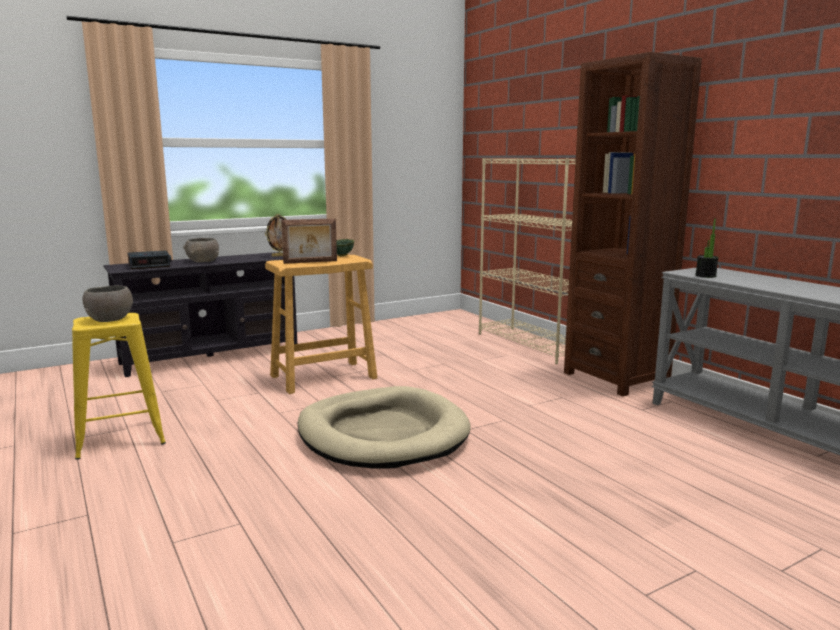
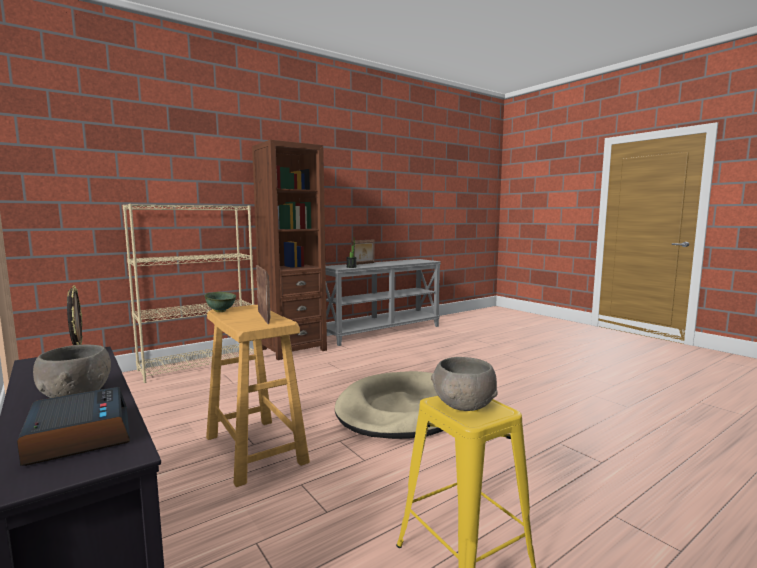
camera: 95 degrees left, 5 degrees down
none -> picture frame [351,239,374,265]

